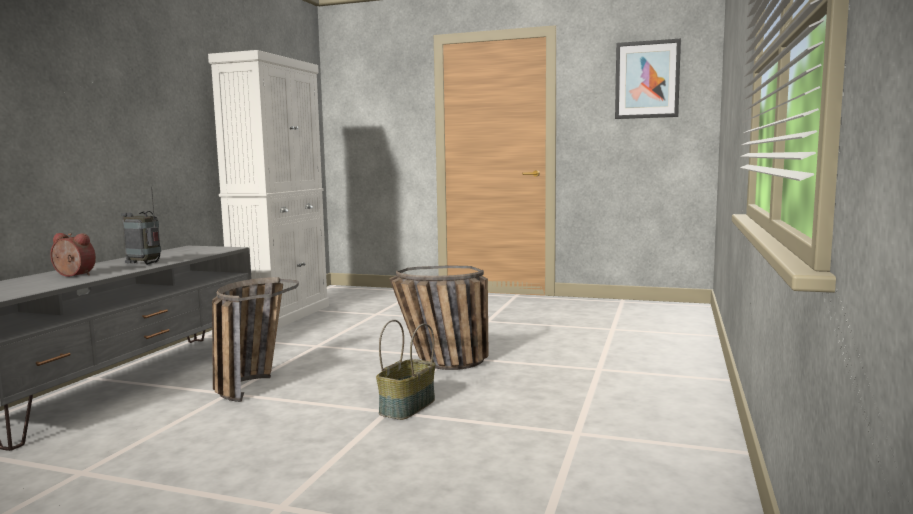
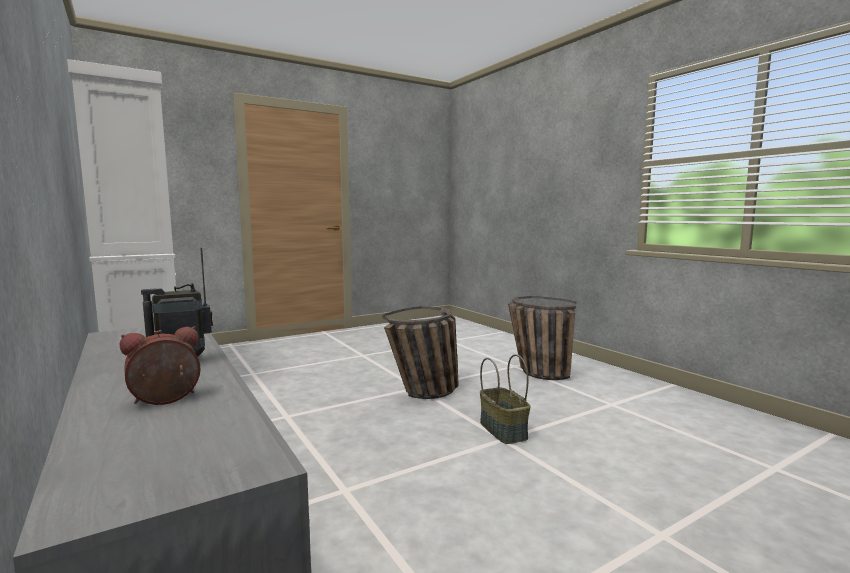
camera: 50 degrees left, 0 degrees up
basket [212,277,299,402] -> basket moved to [508,296,576,380]
picture [615,39,681,119] -> none

